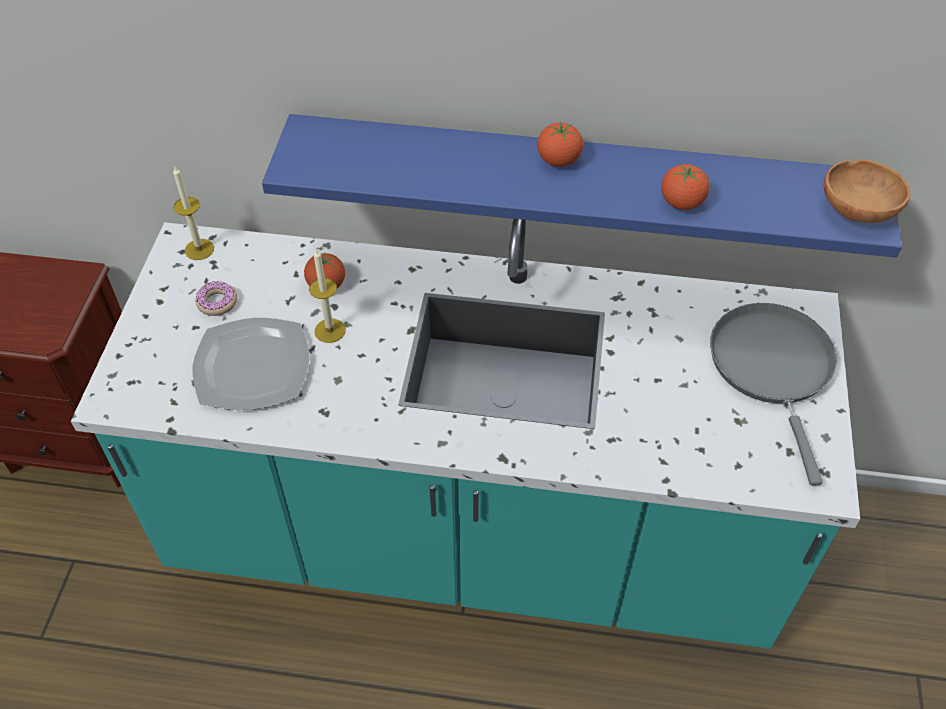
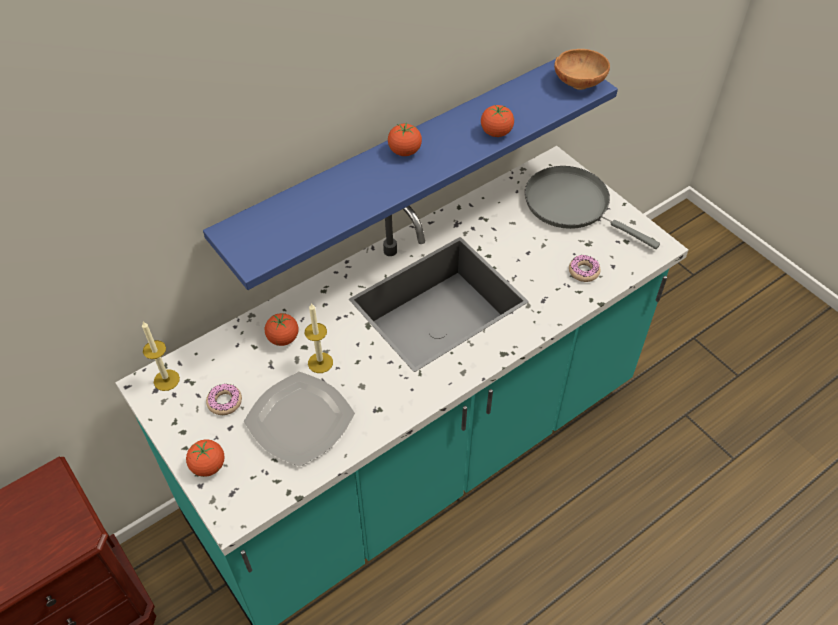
camera: 45 degrees left, 0 degrees up
none -> tomato [186,440,225,477]
none -> donut [569,255,601,282]

